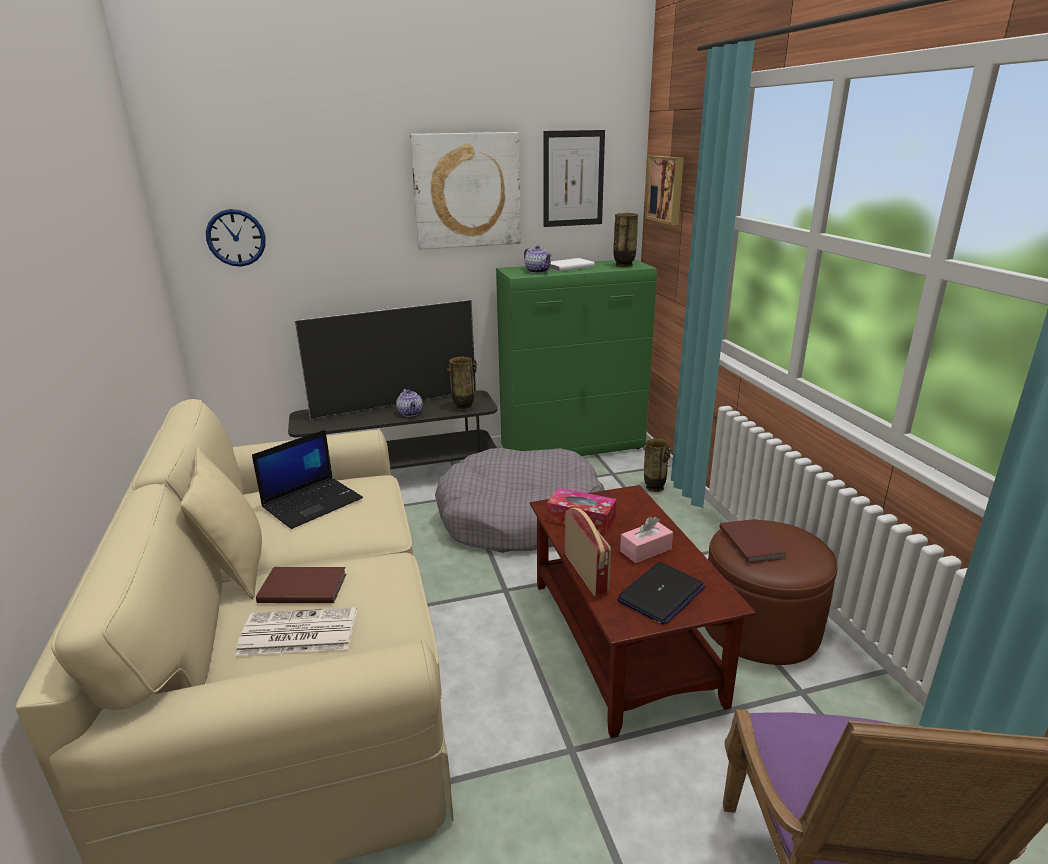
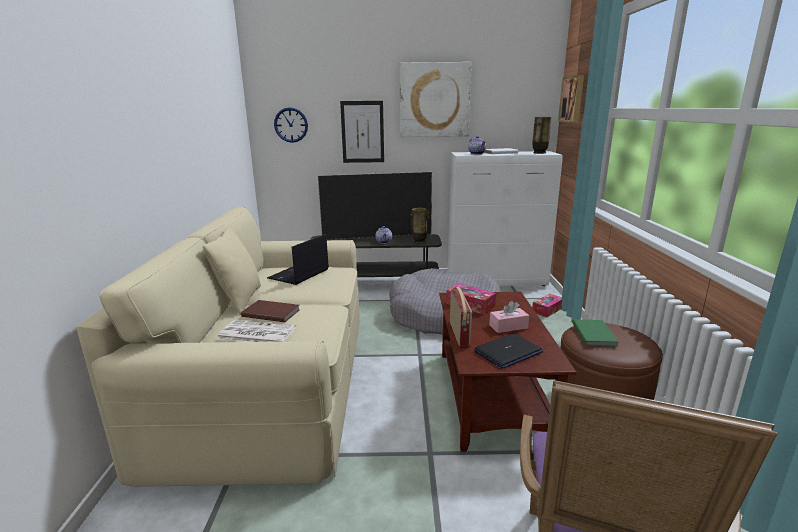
camera: 15 degrees right, 5 degrees down
laptop [252,430,363,529] -> laptop turned 150 degrees clockwise [267,234,329,285]
green cabinet [496,259,657,456] -> white cabinet [448,151,563,286]
picture [543,130,605,227] -> picture moved to [340,101,384,163]
vase [643,438,671,492] -> tissue box [532,294,562,317]
brown book [719,519,787,563] -> green book [572,319,619,347]

